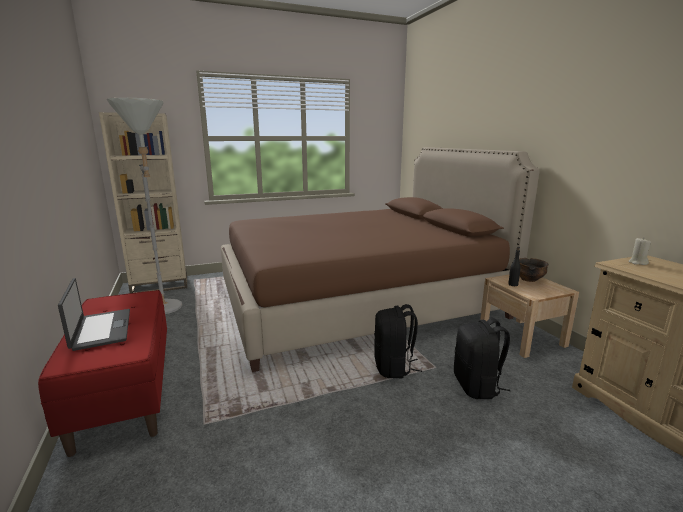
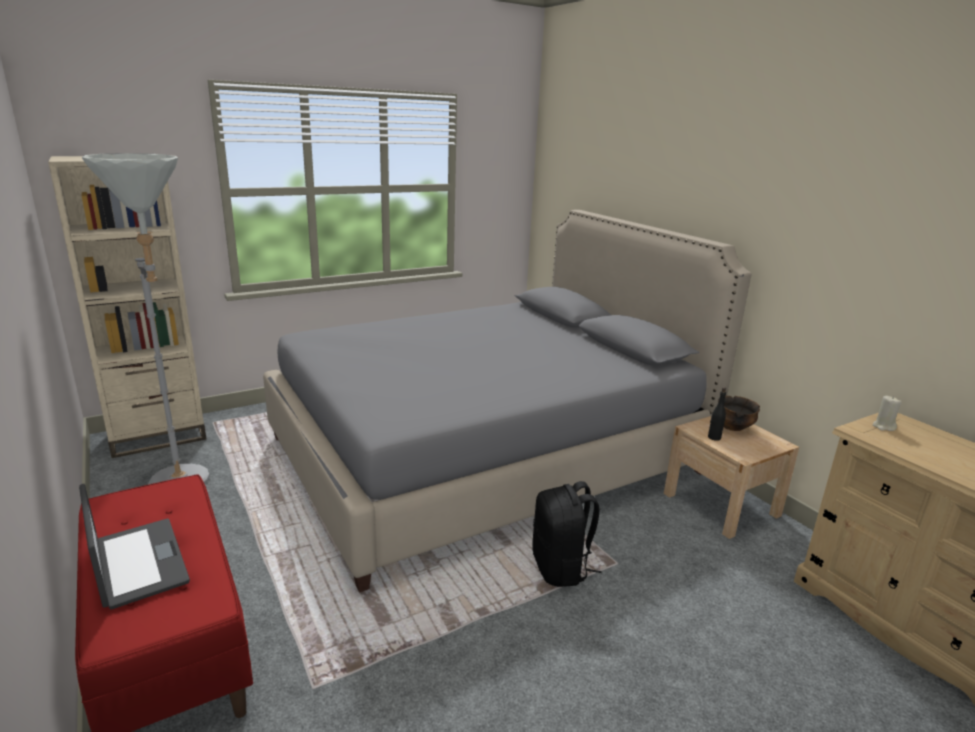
camera: 10 degrees left, 5 degrees up
brown bed [221,147,540,372] -> grey bed [263,210,751,593]
black backpack [454,318,510,399] -> none

